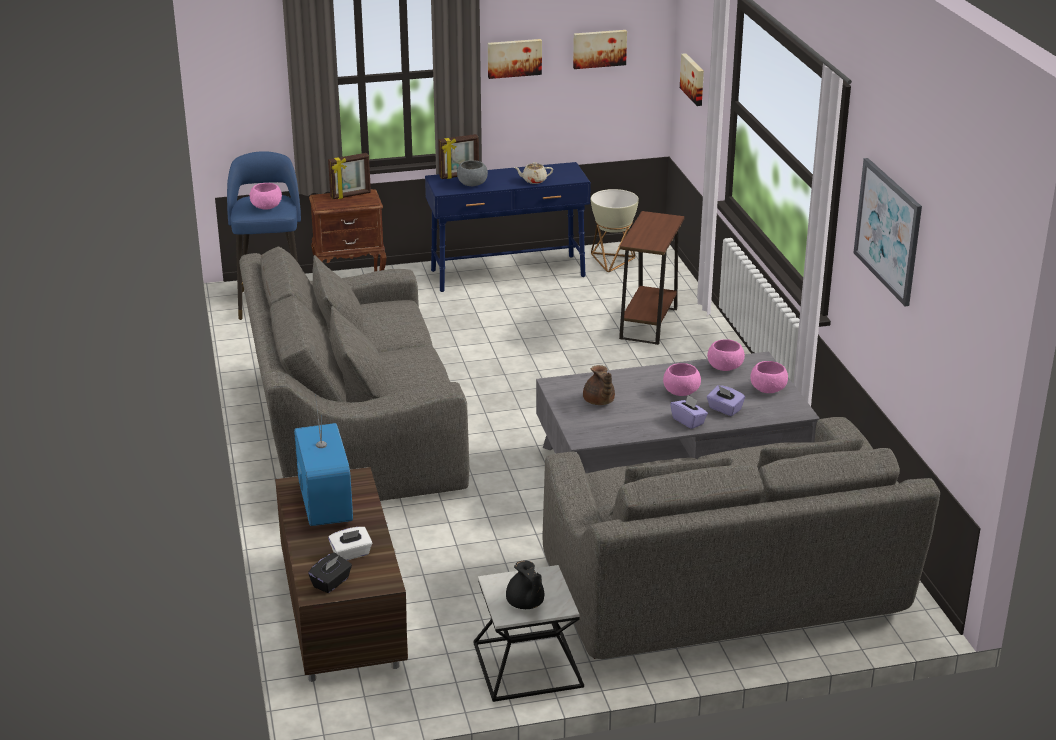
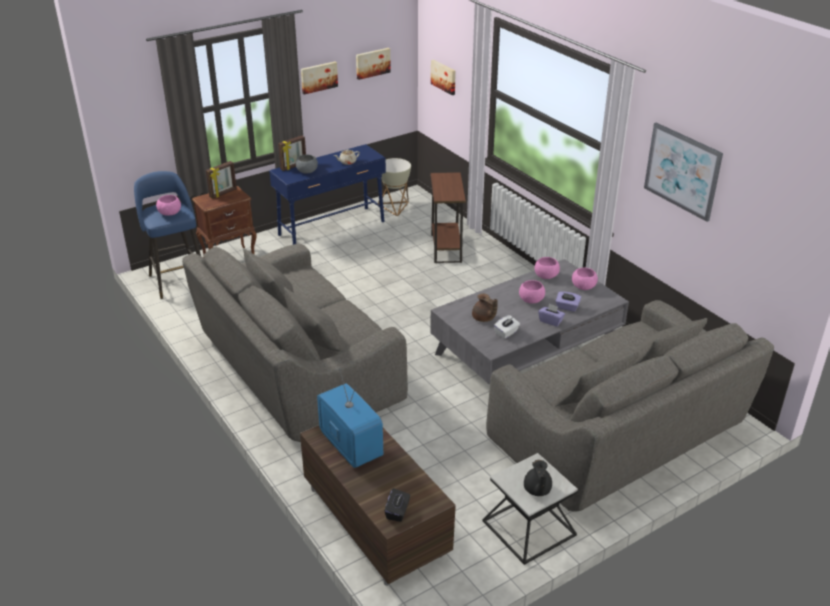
camera: 20 degrees left, 5 degrees up
white tissue box [328,527,372,560] -> white tissue box moved to [494,315,520,339]
black teapot [506,561,544,609] -> black teapot turned 45 degrees clockwise [524,460,552,496]

